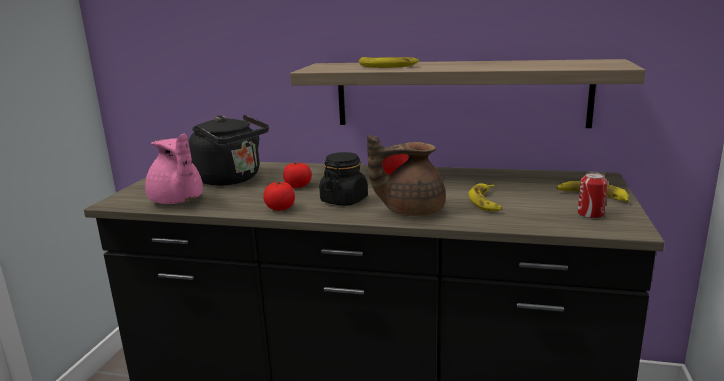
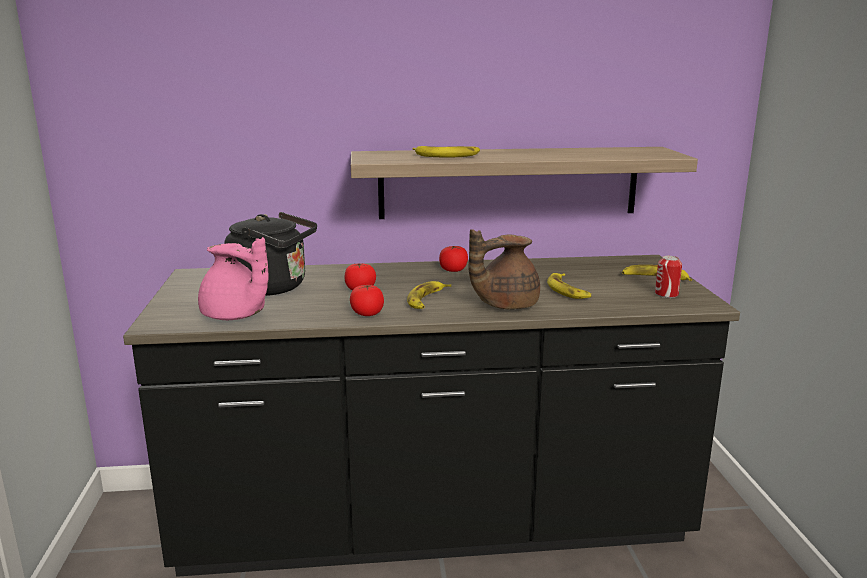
camera: 20 degrees left, 0 degrees up
black jar [319,152,368,206] -> banana [407,281,451,309]

